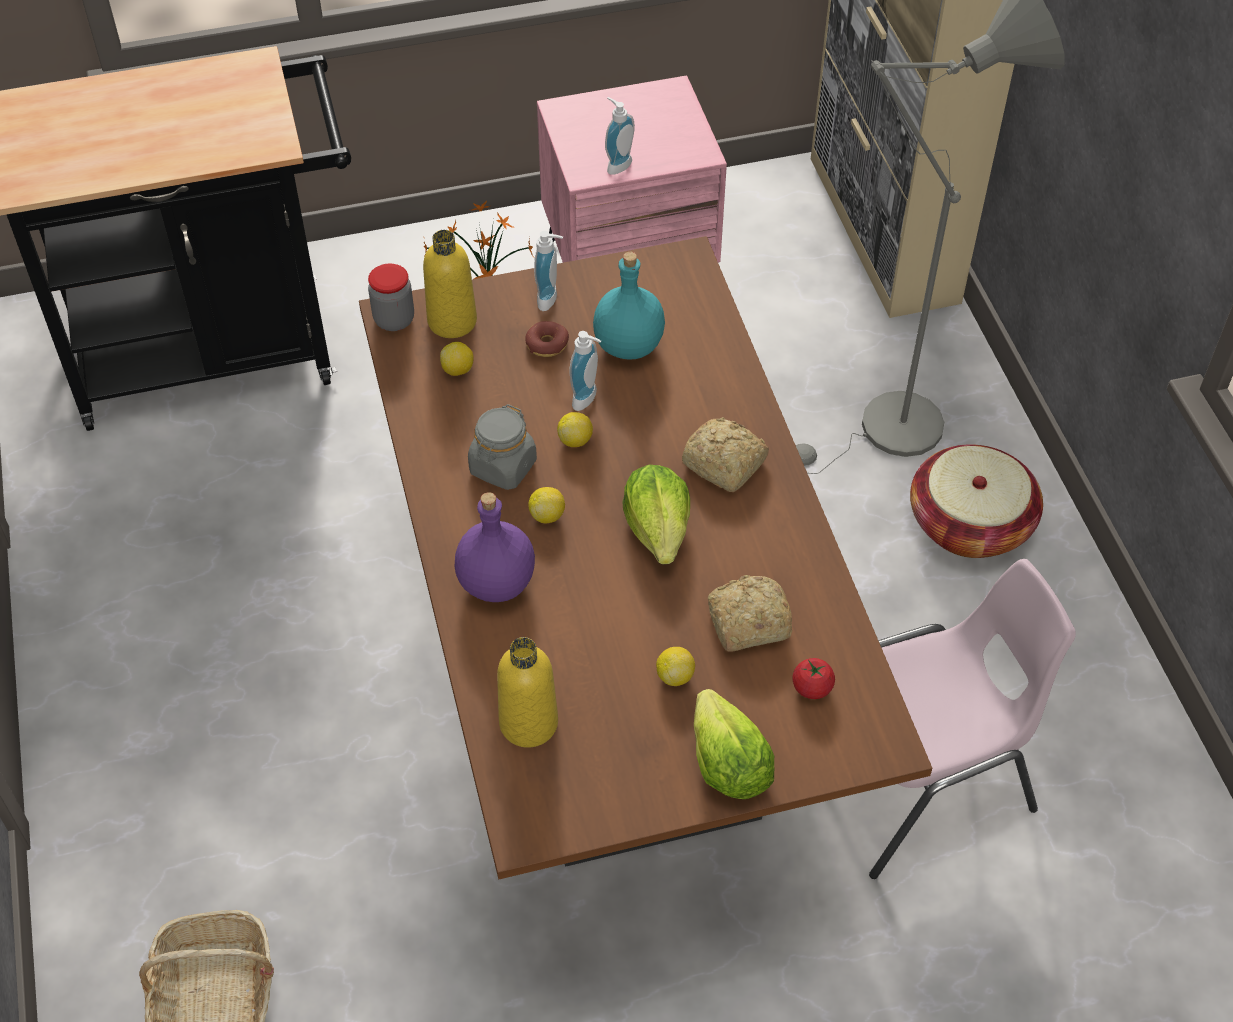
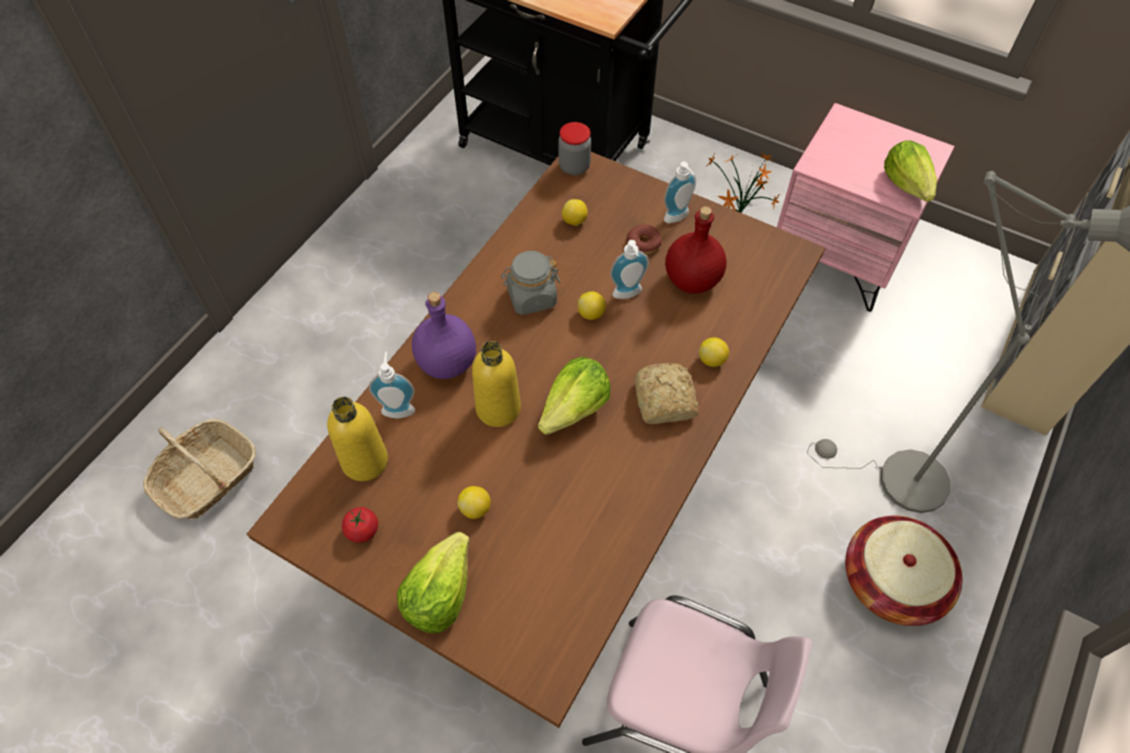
camera: 45 degrees right, 5 degrees up
yellow bottle [423,230,477,338] -> yellow bottle moved to [472,341,521,427]
lemon [528,487,565,523] -> lemon moved to [699,337,729,367]
turquoise bottle [593,252,665,360] -> red bottle [665,206,727,294]
soap dispenser [605,97,635,175] -> soap dispenser moved to [369,352,415,419]
bread [708,575,792,652] -> none
tomato [792,658,835,699] -> tomato moved to [342,507,378,543]
none -> lettuce [884,140,937,202]

